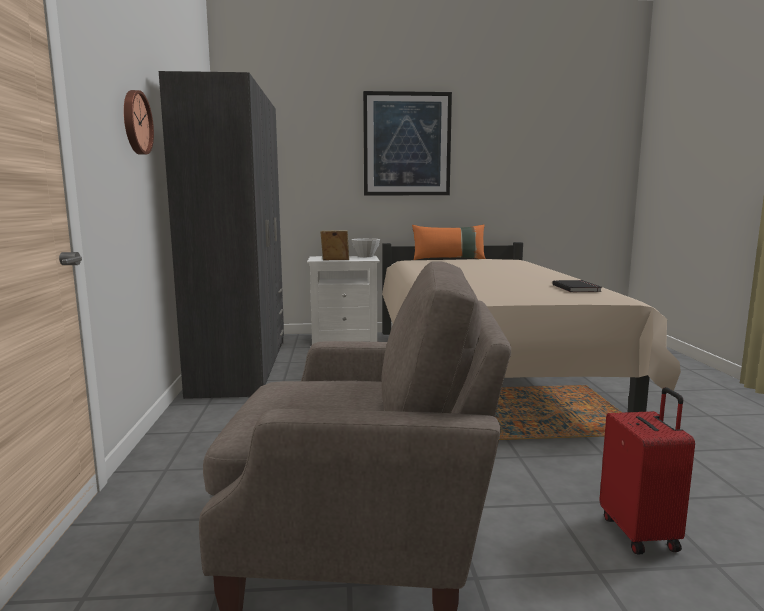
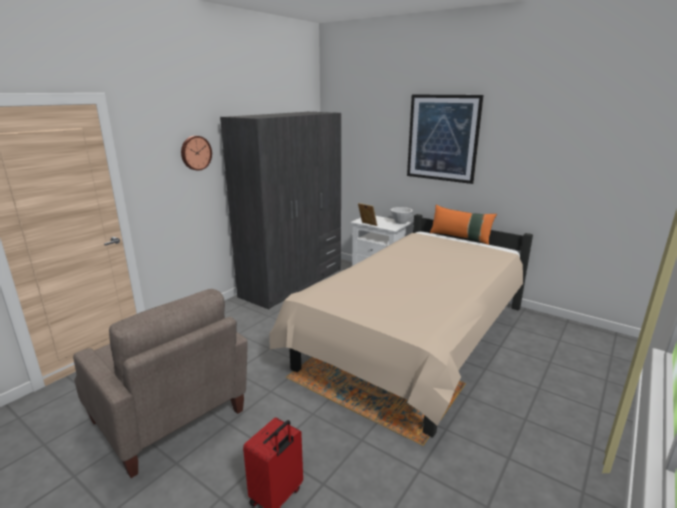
camera: 40 degrees right, 10 degrees up
black book [552,280,602,292] -> none

